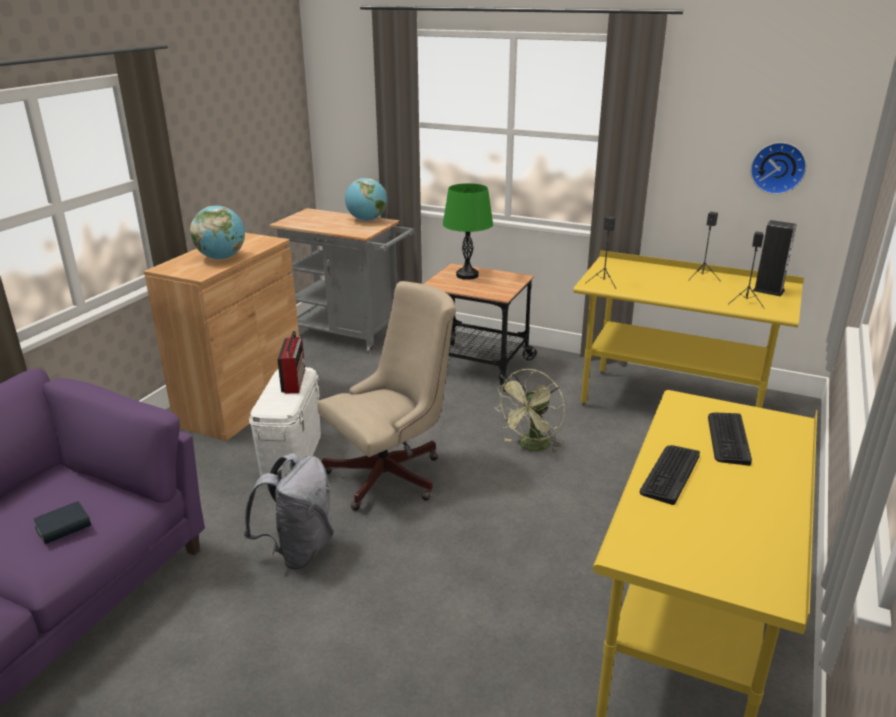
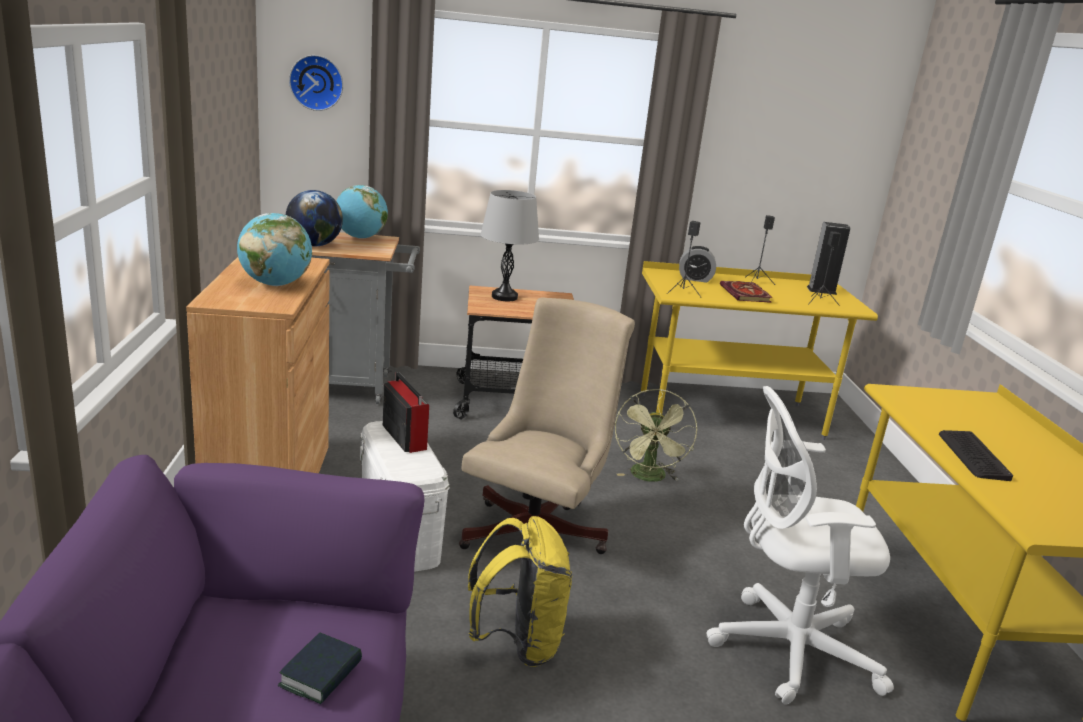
camera: 30 degrees left, 5 degrees down
grey backpack [244,453,334,570] -> yellow backpack [468,516,572,667]
green table lamp [443,183,493,280] -> grey table lamp [480,190,539,301]
keyboard [708,412,752,466] -> none
wall clock [750,142,807,194] -> wall clock moved to [289,55,343,111]
none -> globe [286,190,343,246]
none -> alarm clock [679,246,716,283]
none -> white office chair [706,386,894,705]
none -> book [720,281,773,303]

